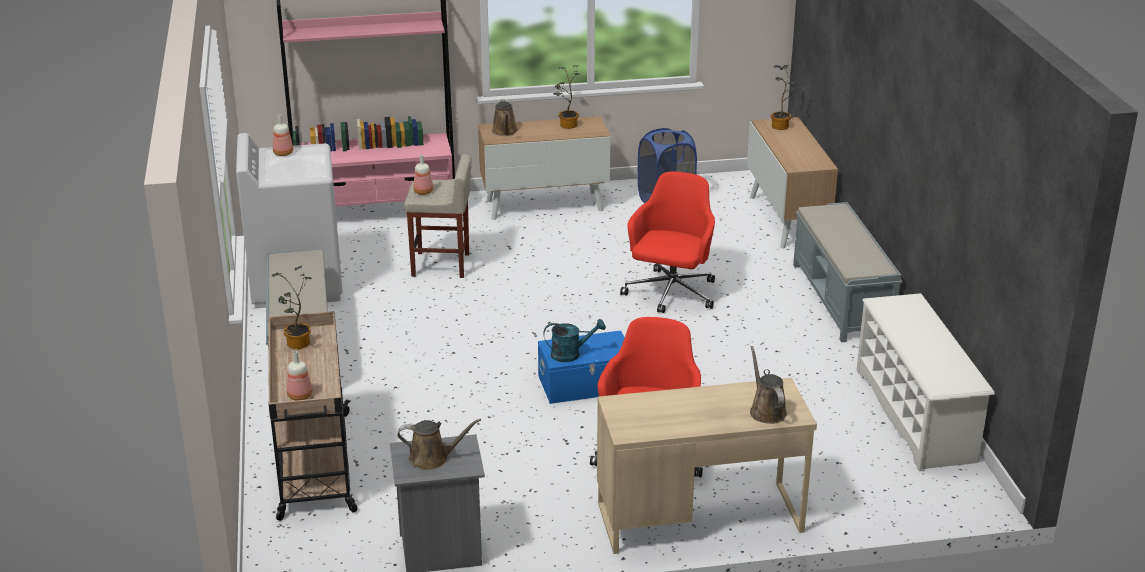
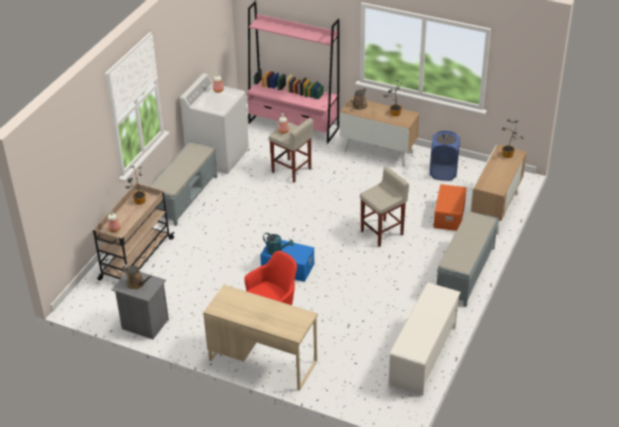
camera: 35 degrees right, 10 degrees up
red office chair [620,172,715,313] -> beige stool [360,167,409,247]
brown watering can [750,346,787,424] -> none
none -> orange storage box [434,184,467,231]

